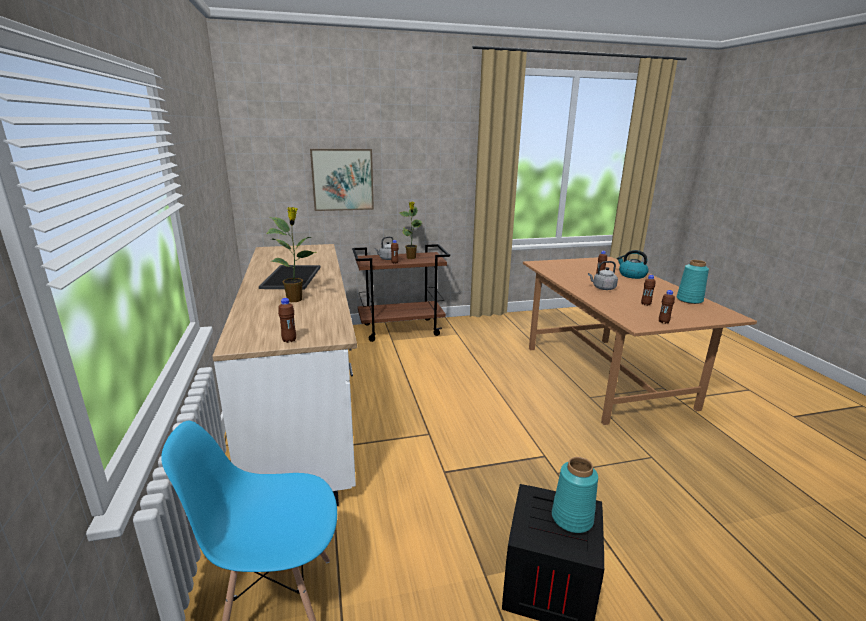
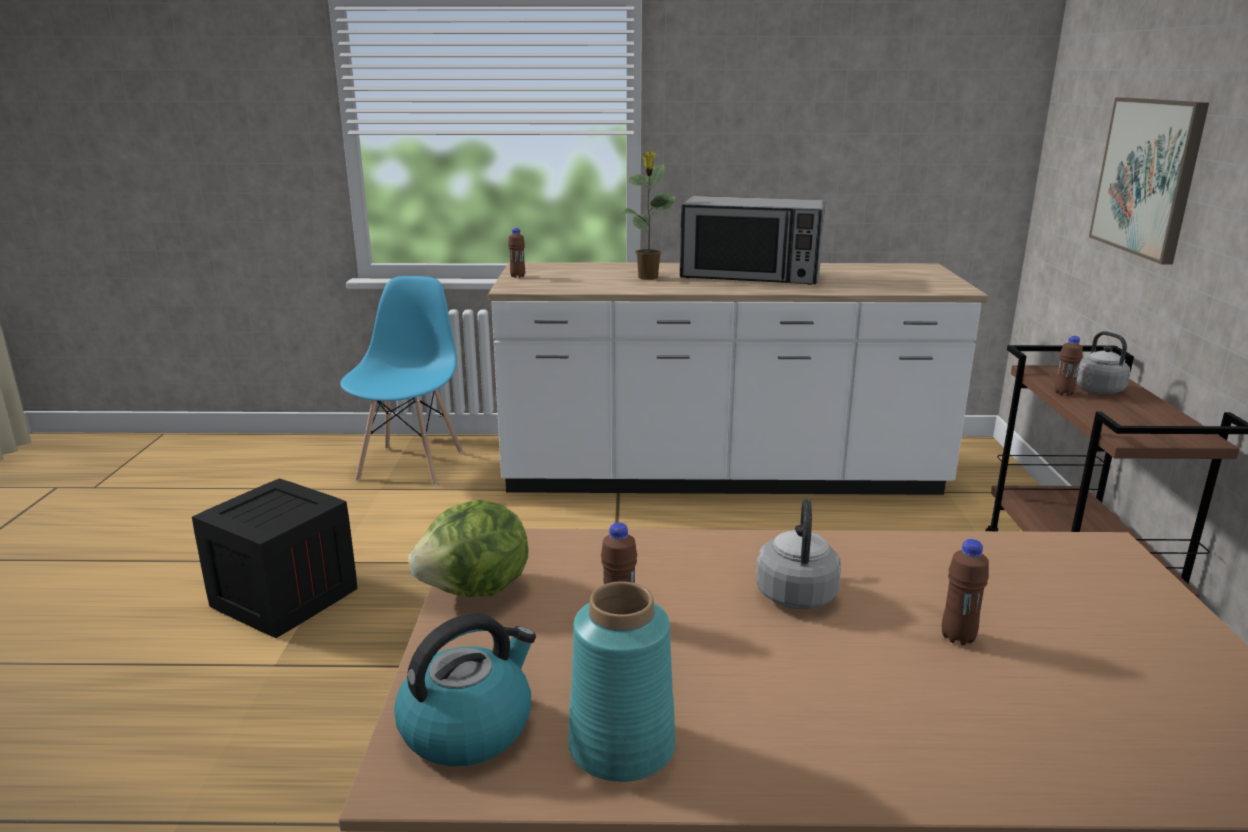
camera: 105 degrees right, 0 degrees up
tray [259,265,321,289] -> microwave [680,196,825,285]
potted plant [400,202,422,259] -> none
turquoise vase [552,457,598,533] -> none
kettle [617,250,649,279] -> kettle moved to [394,613,536,766]
brown bottle [659,290,675,324] -> lettuce [408,500,529,597]

